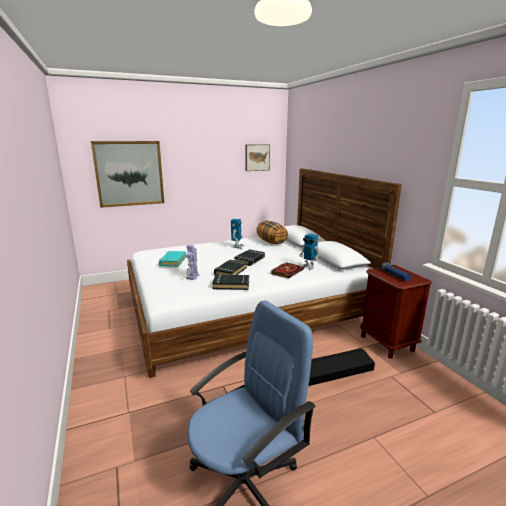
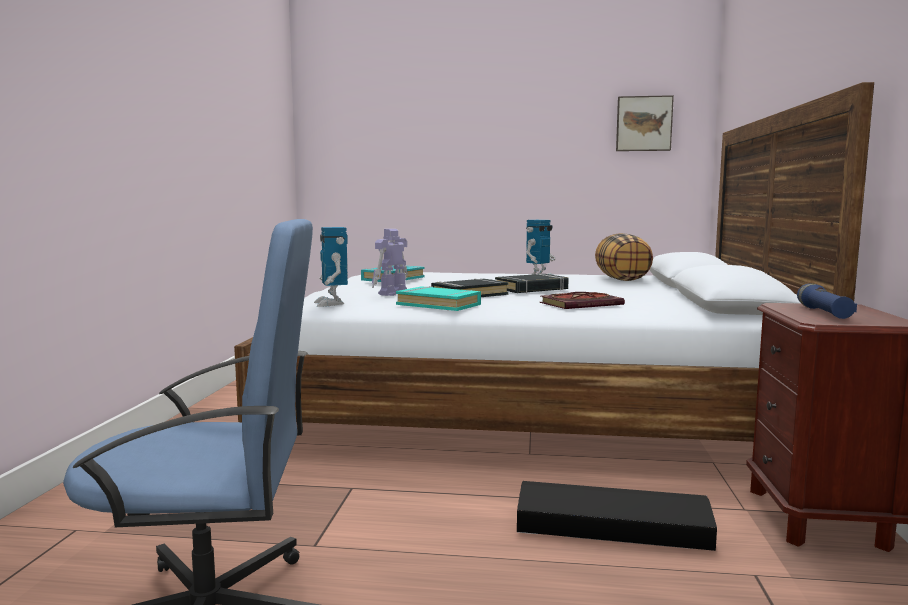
camera: 30 degrees right, 10 degrees down
picture [91,141,164,208] -> none
black book [212,274,249,290] -> turquoise book [396,286,481,311]
toy robot [299,234,320,270] -> toy robot moved to [314,227,348,307]

